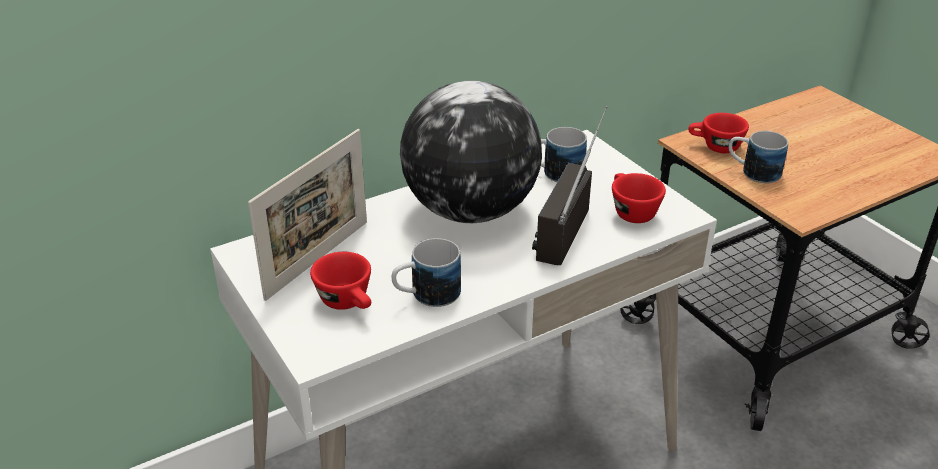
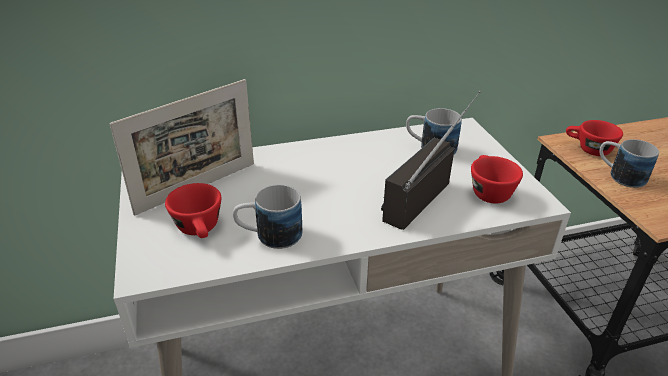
camera: 15 degrees right, 0 degrees up
globe [400,81,542,223] -> none

